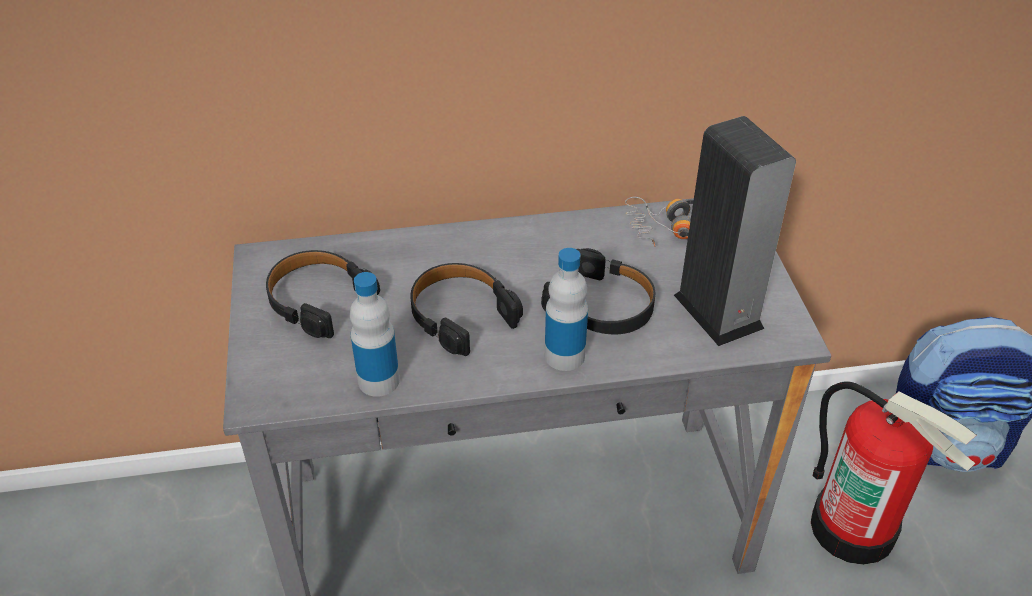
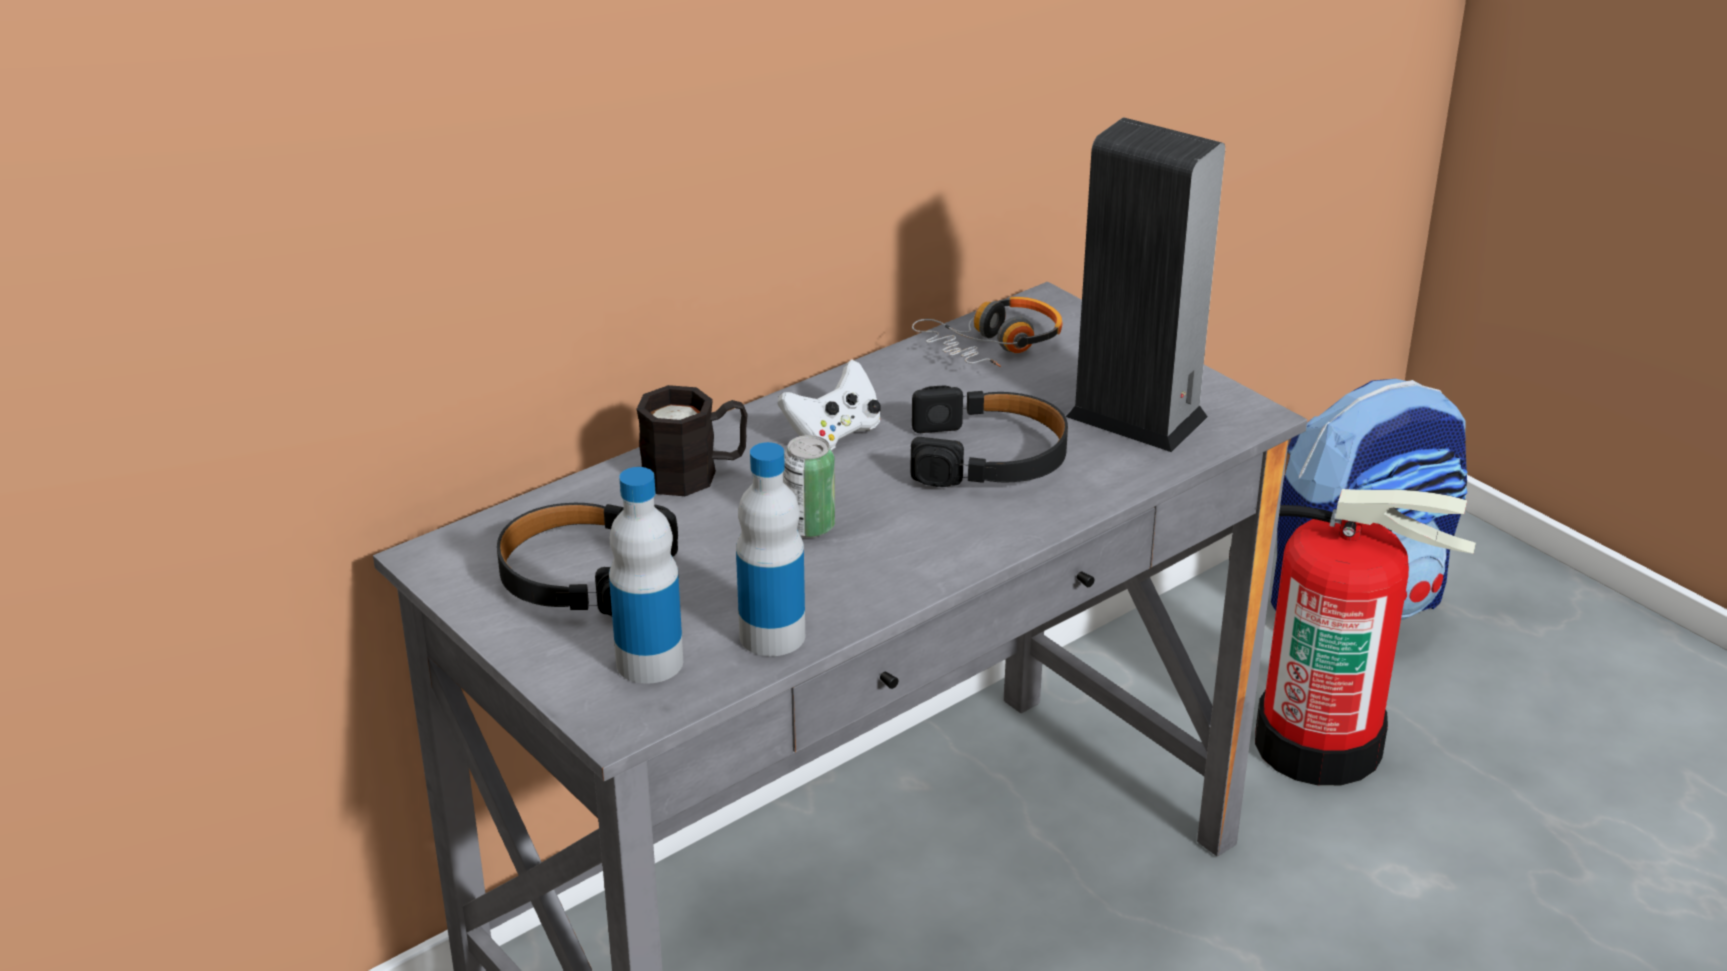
camera: 30 degrees left, 10 degrees down
black headphones [410,263,523,356] -> can [783,435,835,538]
bottle [545,248,588,371] -> bottle moved to [609,467,683,684]
none -> black mug [637,385,747,496]
none -> white game controller [778,359,881,450]

